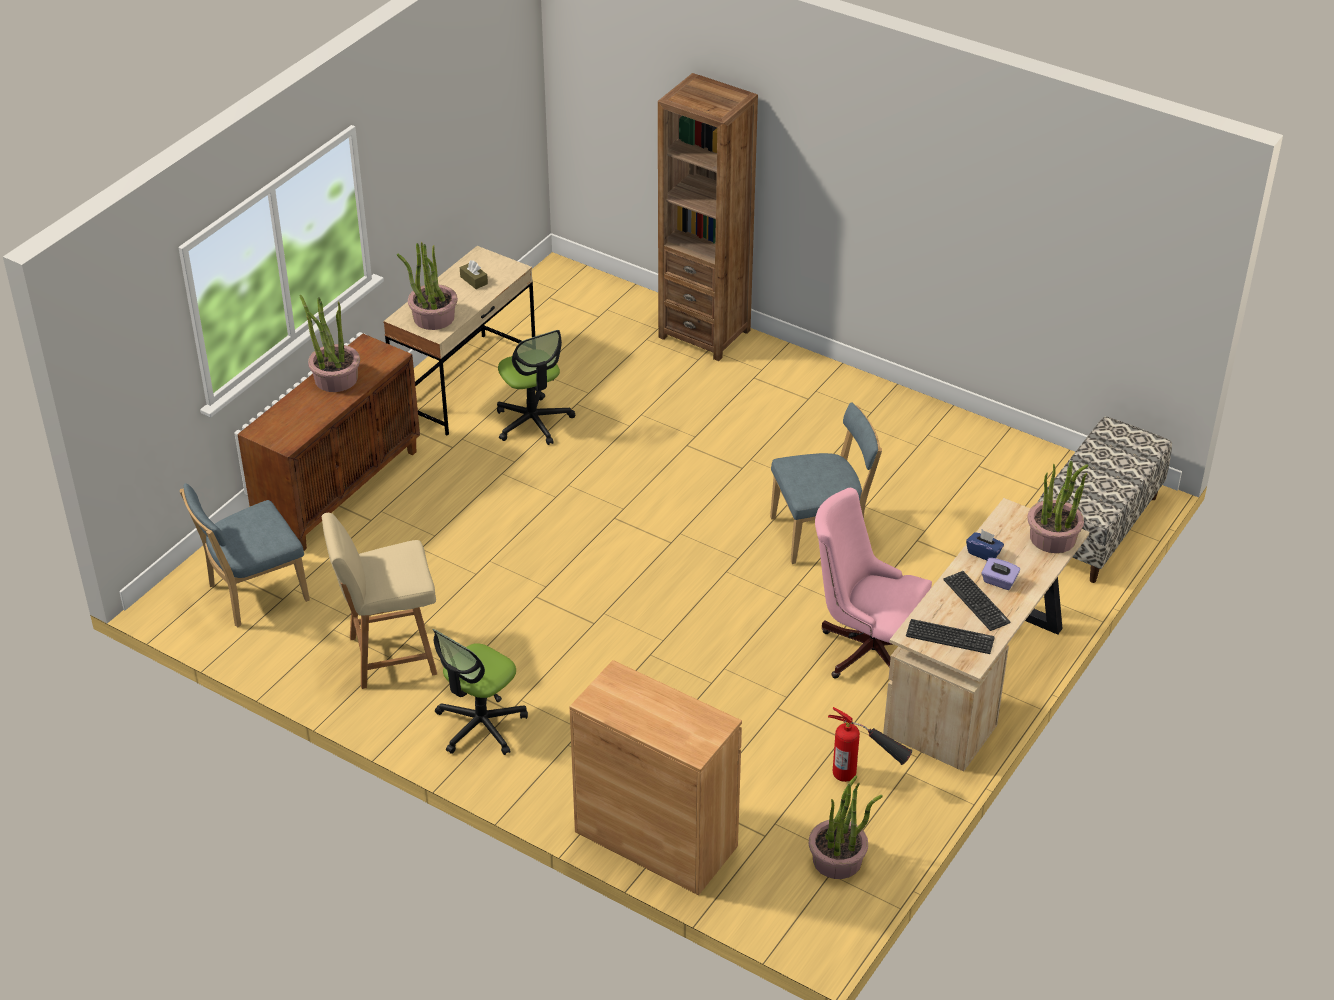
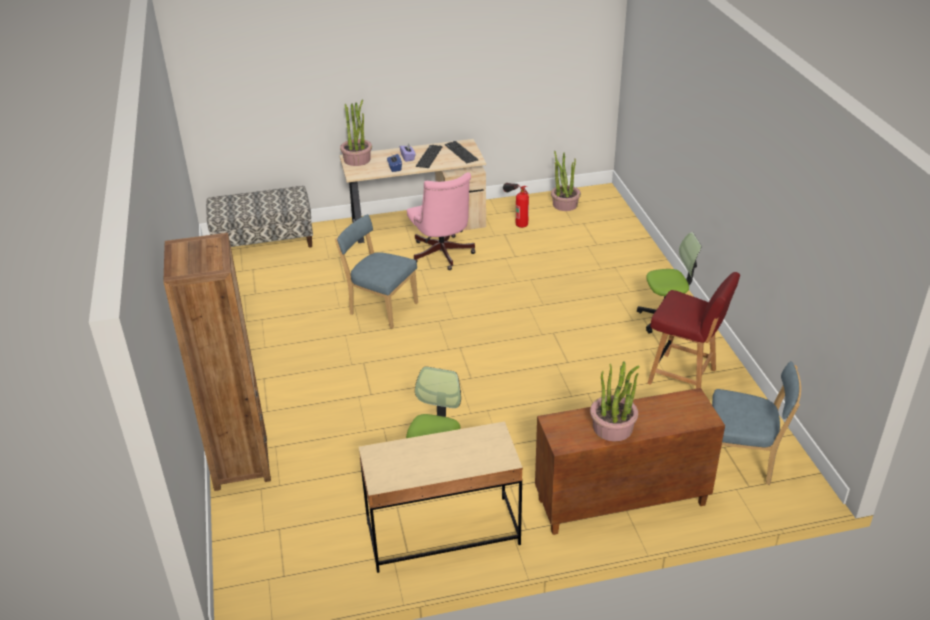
camera: 135 degrees left, 5 degrees down
beige chair [322,513,437,689] -> red chair [647,272,740,389]
potted plant [397,242,457,330] -> none
brown tissue box [460,260,488,289] -> none
brown cabinet [570,660,742,895] -> none

